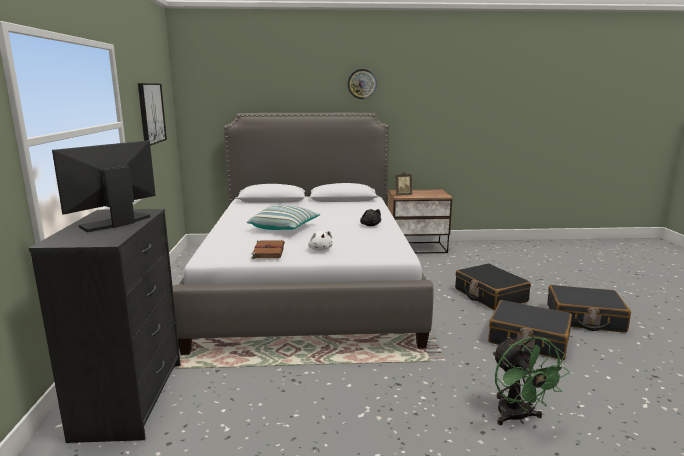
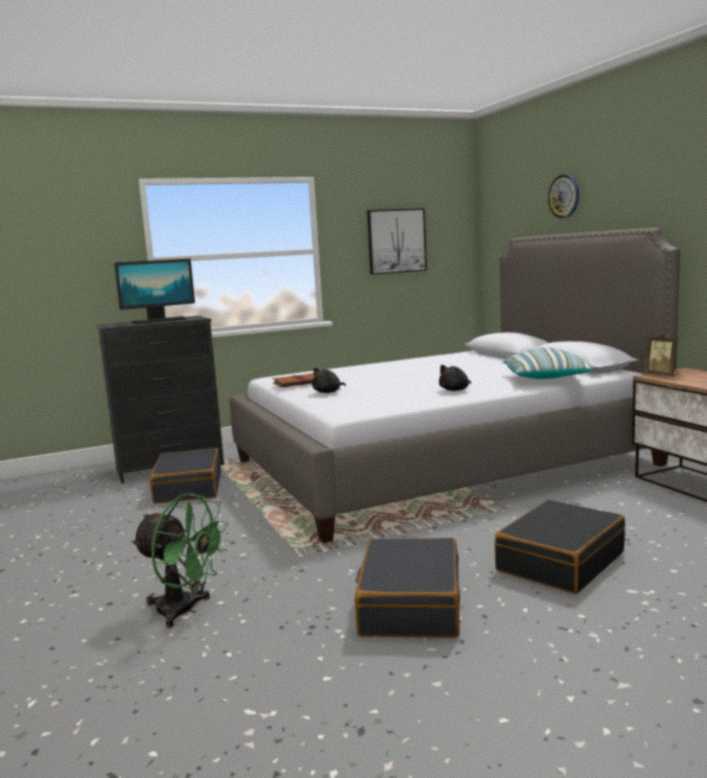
camera: 70 degrees right, 5 degrees down
monitor [52,140,156,232] -> monitor turned 135 degrees clockwise [114,259,195,324]
pillow [247,205,320,230] -> pillow moved to [503,347,593,379]
white plush toy [308,231,333,251] -> black plush toy [312,368,346,393]
wall clock [348,69,377,99] -> wall clock moved to [548,174,579,218]
green fan [493,336,570,425] -> green fan turned 120 degrees counterclockwise [131,493,228,628]
black suitcase [547,285,631,333] -> black suitcase moved to [150,448,221,504]

